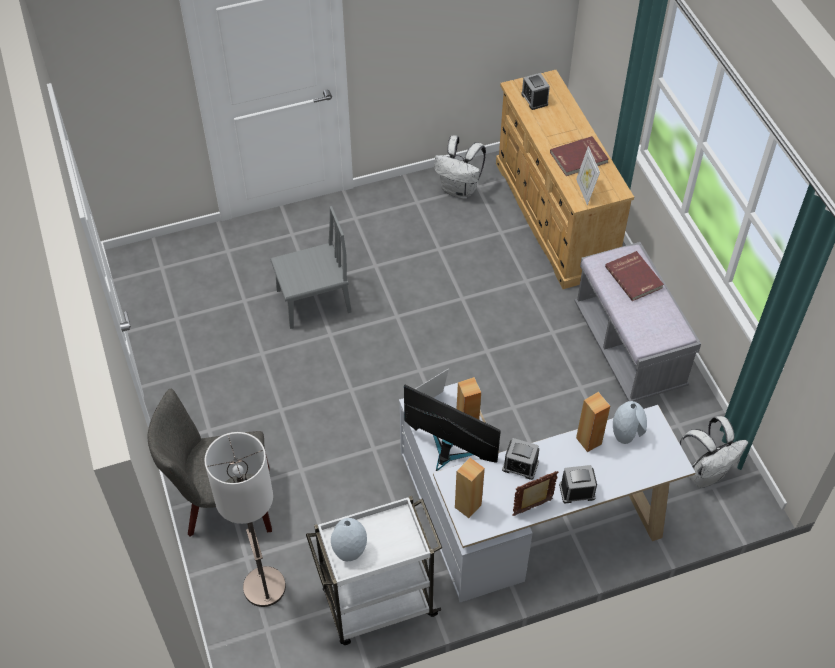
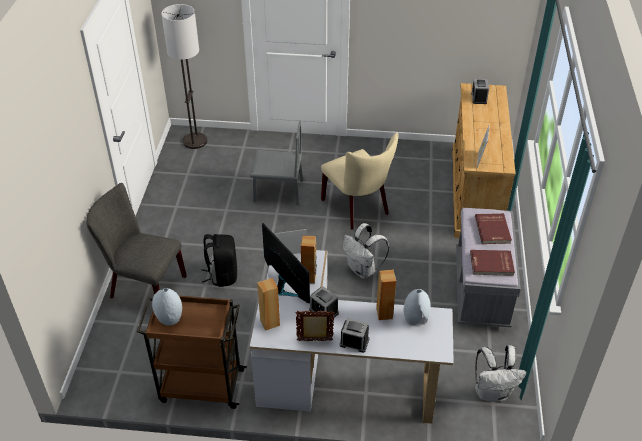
camera: 25 degrees right, 10 degrees down
floor lamp [204,432,286,607] -> floor lamp moved to [161,4,207,149]
white cart [306,496,442,645] -> brown cart [137,296,247,409]
white backpack [434,135,486,199] -> white backpack moved to [343,223,389,279]
red book [550,136,609,176] -> red book moved to [470,250,515,276]
none -> black backpack [202,234,237,287]
none -> beige chair [321,133,398,230]

